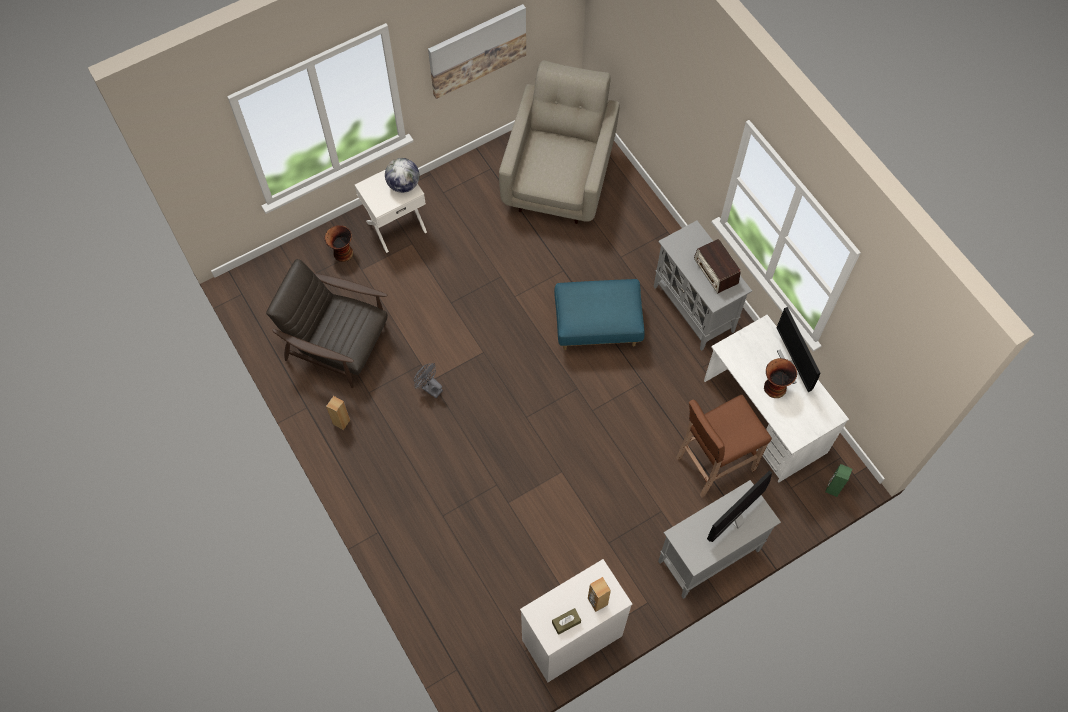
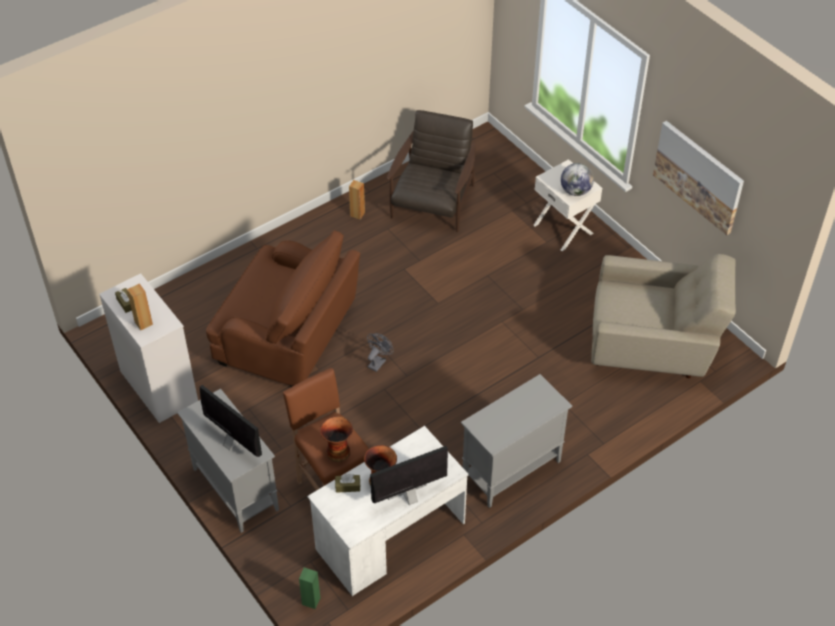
camera: 85 degrees right, 15 degrees down
vase [325,225,353,262] -> vase moved to [320,417,353,462]
grey fan [414,363,443,398] -> grey fan moved to [367,333,394,372]
blue ottoman [554,279,645,350] -> none
radio [694,239,741,293] -> none
none -> brown armchair [206,230,360,387]
none -> brown tissue box [335,474,360,493]

